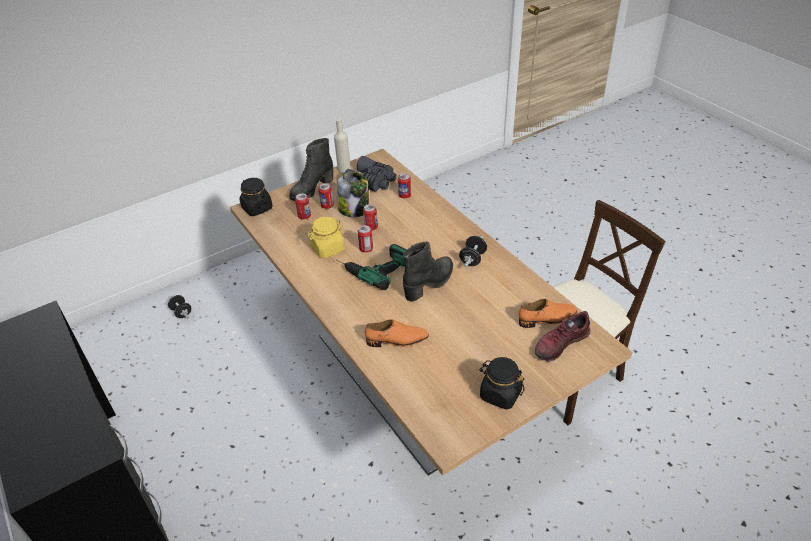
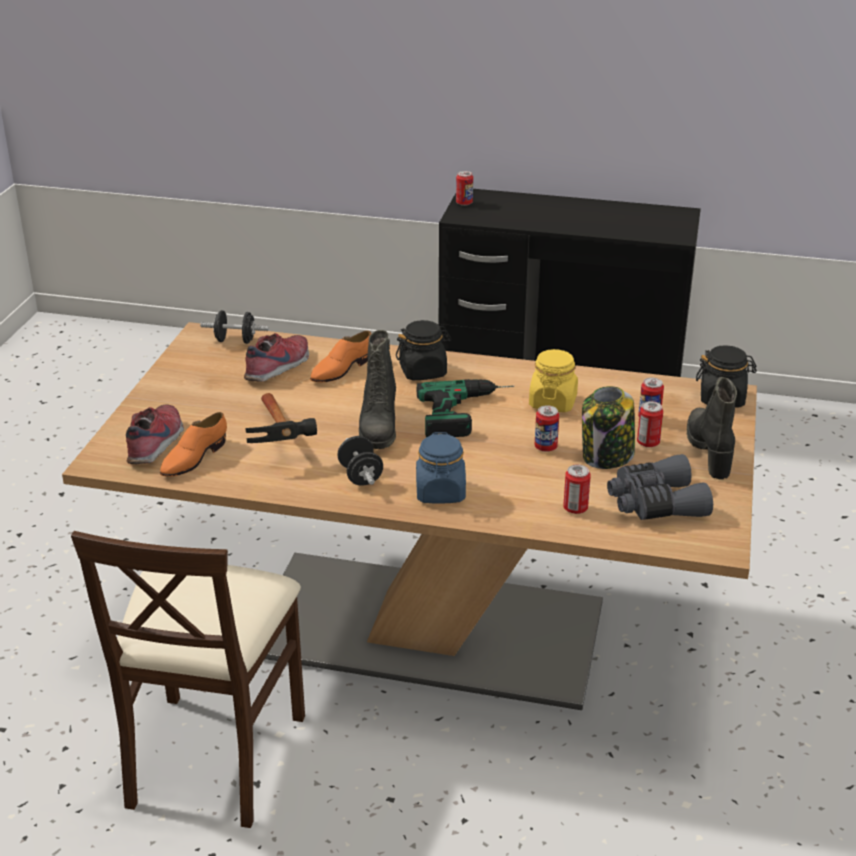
camera: 135 degrees right, 10 degrees down
black dumbbell [168,295,191,318] -> black dumbbell moved to [200,310,269,344]
beige bottle [334,118,351,174] -> none
can [358,225,373,253] -> can moved to [456,171,473,206]
black jar [479,357,525,410] -> black jar moved to [396,320,452,380]
none -> shoe [244,333,309,382]
none -> hammer [245,393,317,443]
none -> blue jar [416,432,466,503]

